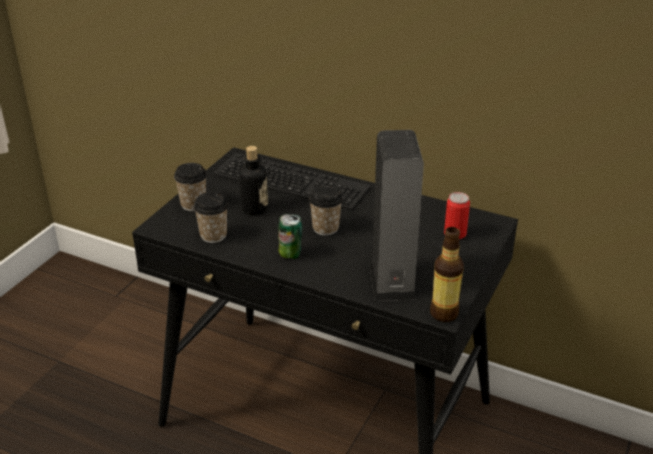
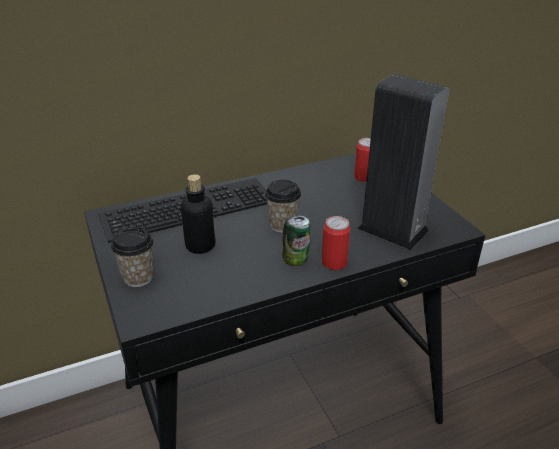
camera: 50 degrees left, 0 degrees up
cup [193,192,228,243] -> none
bottle [430,227,464,322] -> none
none -> can [322,216,350,270]

